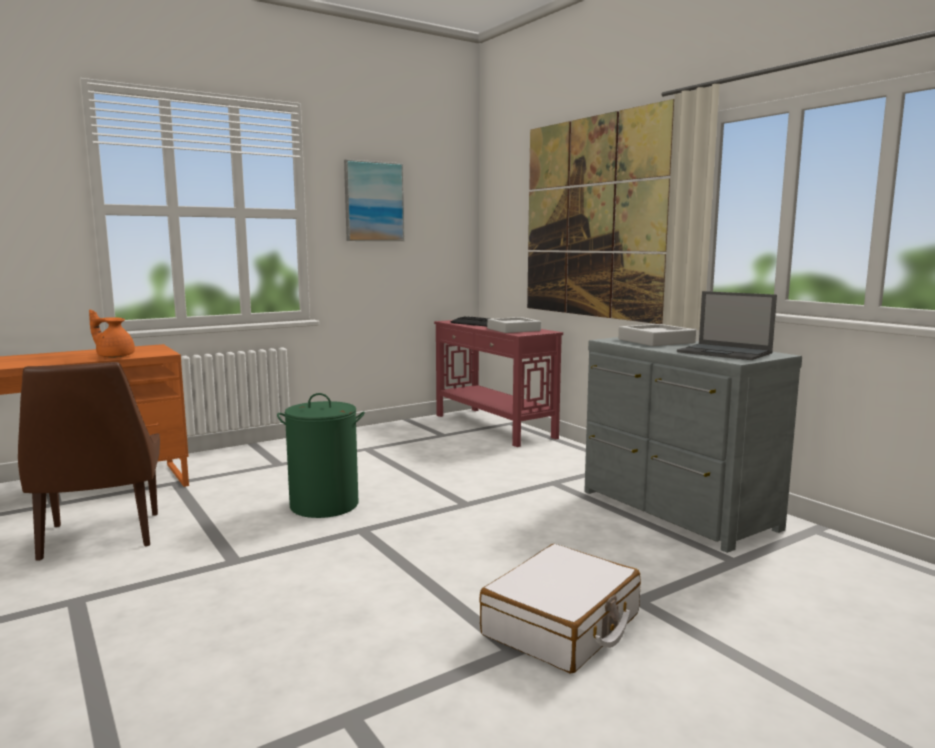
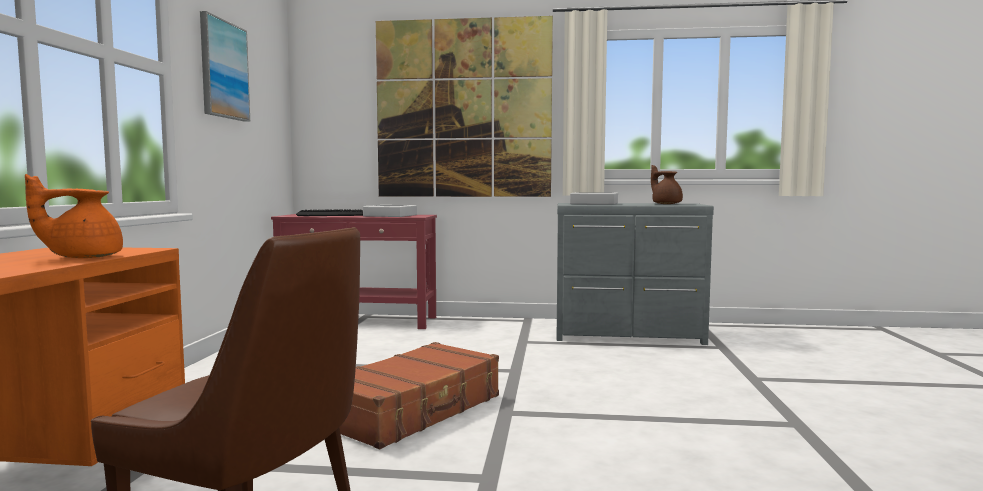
camera: 50 degrees left, 5 degrees down
green laundry basket [277,393,365,518] -> brown suitcase [339,342,499,449]
white suitcase [479,544,641,673] -> none
laptop [677,291,777,360] -> brown teapot [651,165,683,204]

